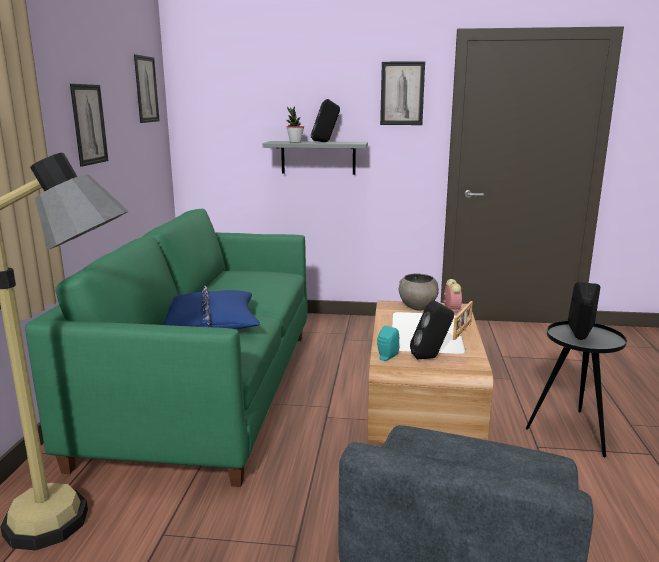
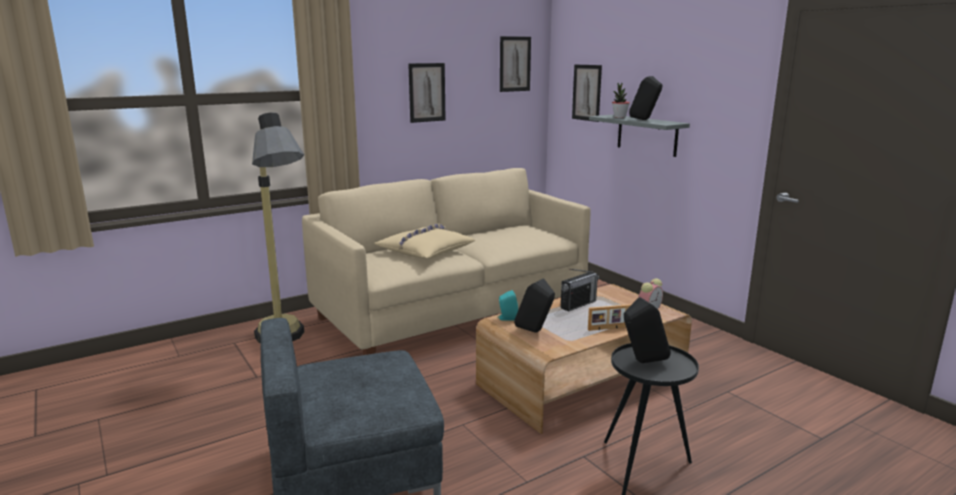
camera: 50 degrees right, 0 degrees up
green sofa [25,209,308,487] -> beige sofa [302,168,591,355]
blue pillow [162,285,260,329] -> beige pillow [374,223,475,259]
picture [380,61,425,125] -> picture moved to [572,65,602,122]
grey bowl [399,273,439,310] -> none
none -> radio [561,269,599,312]

